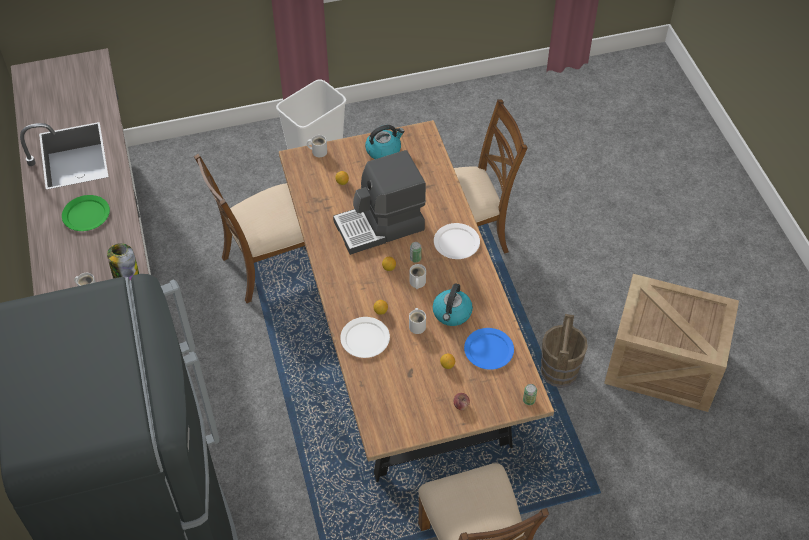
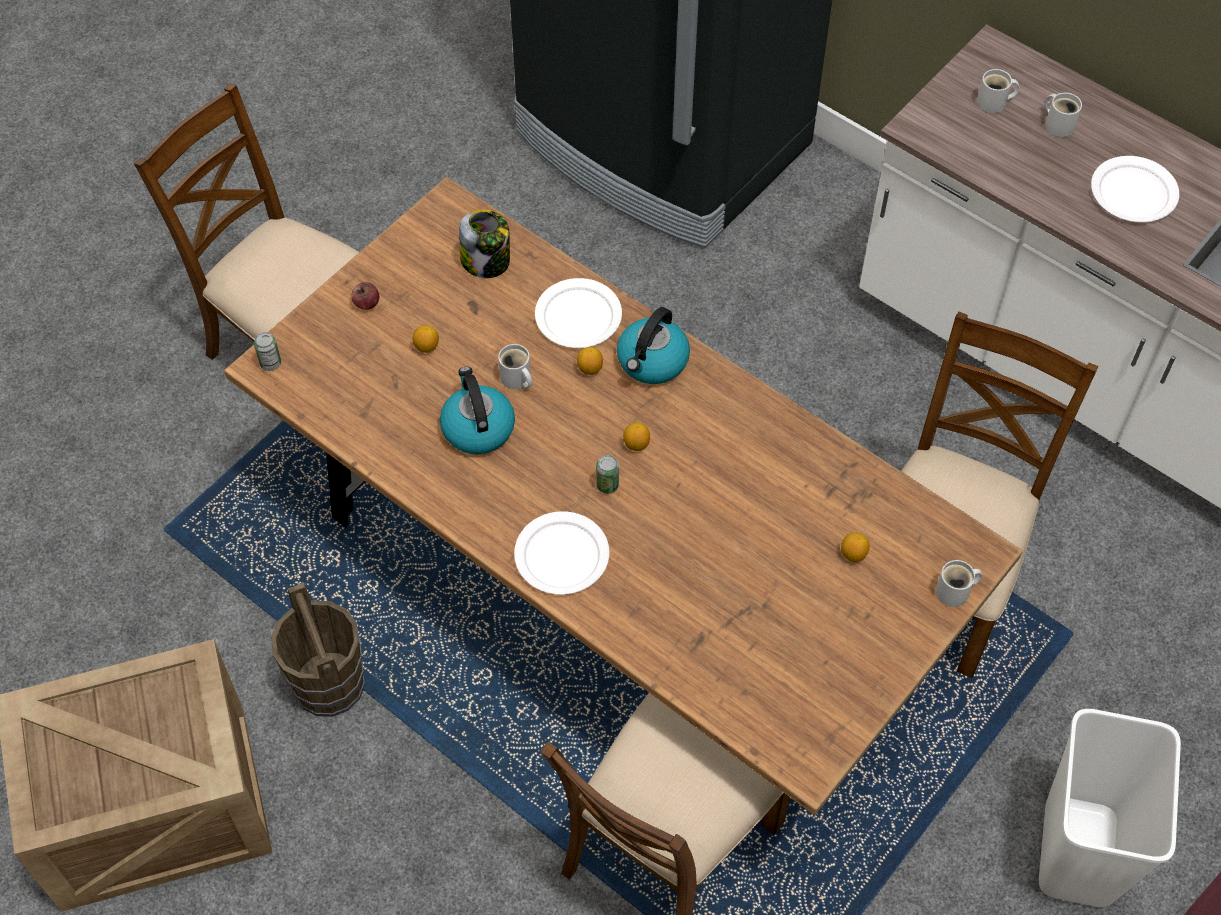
camera: 145 degrees right, 5 degrees up
green plate [62,195,110,231] -> white plate [1091,156,1179,222]
jar [107,243,139,280] -> jar moved to [459,210,510,278]
coffee machine [333,150,426,255] -> none
kettle [365,125,405,159] -> kettle moved to [617,307,690,384]
white mug [409,264,426,289] -> white mug moved to [1045,93,1082,137]
blue plate [464,328,514,370] -> none

